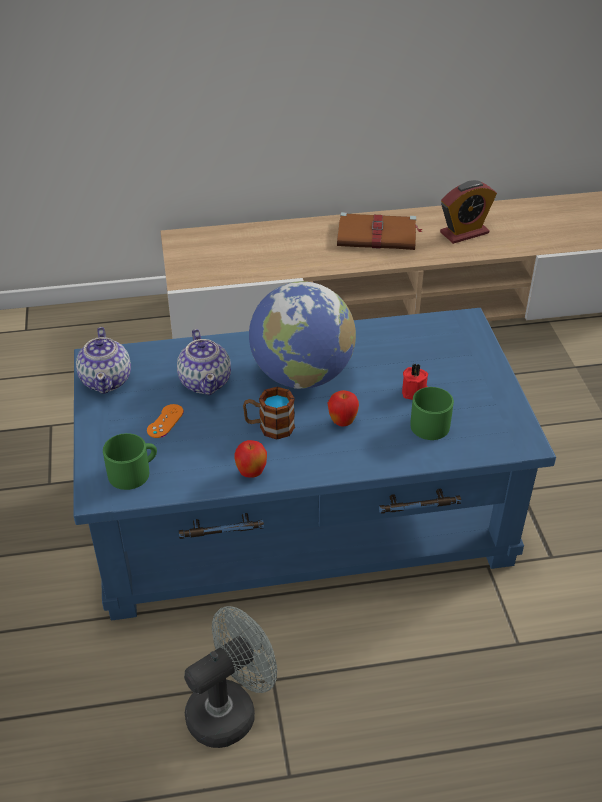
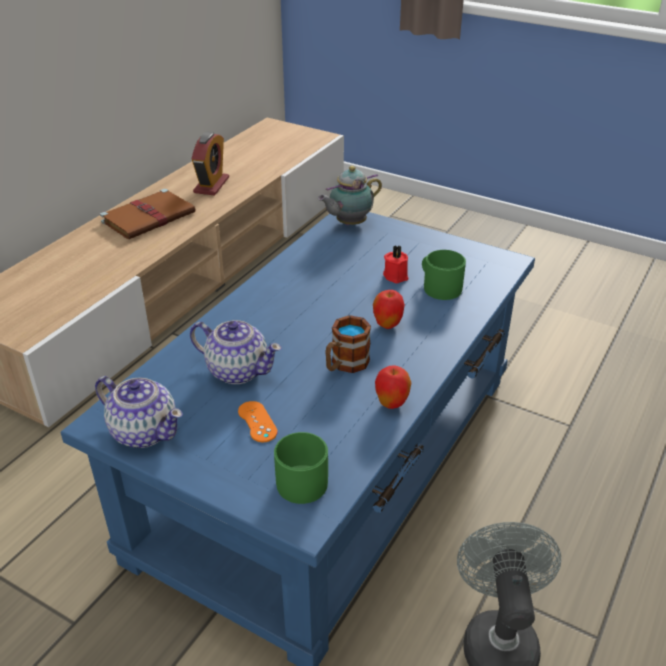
camera: 50 degrees left, 5 degrees down
globe [249,281,356,389] -> none
none -> teapot [318,166,382,225]

